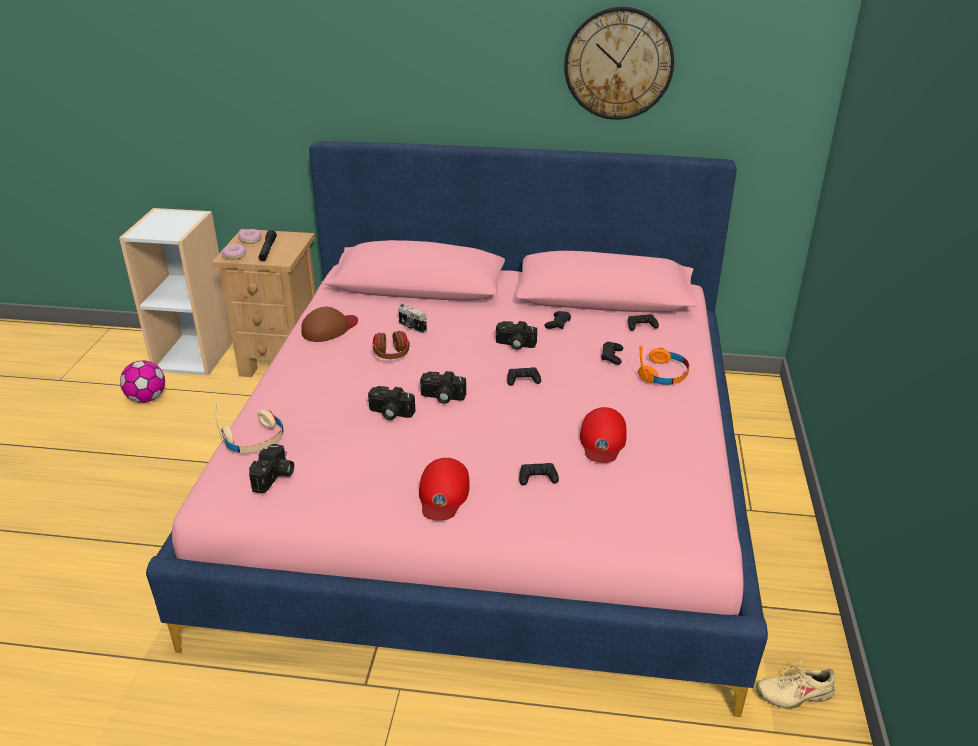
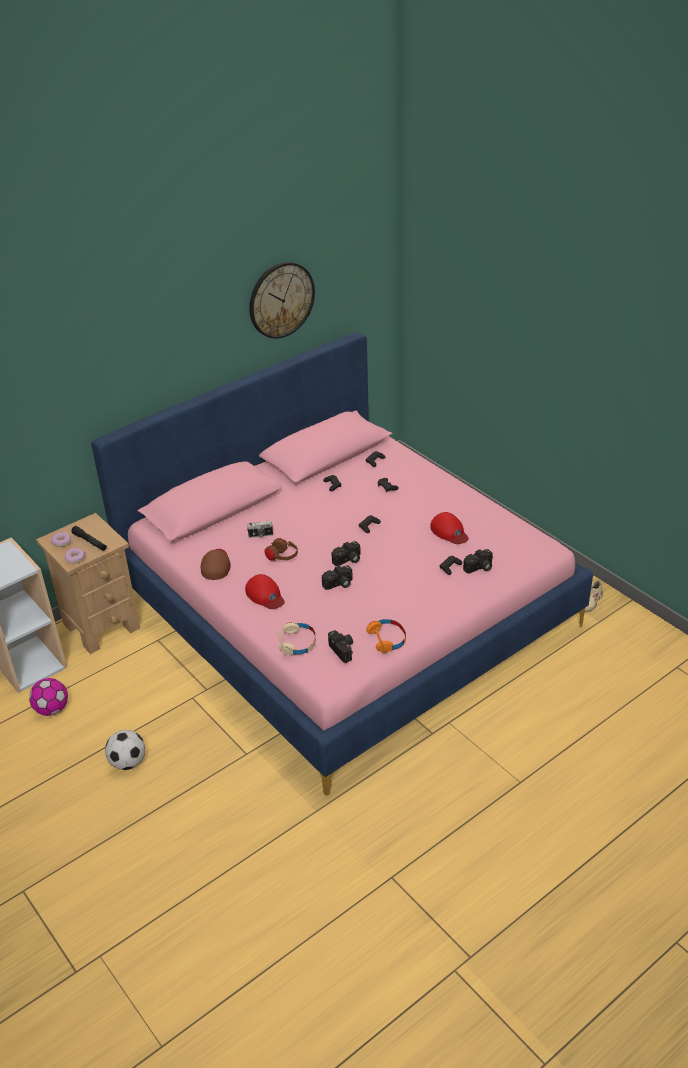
camera: 45 degrees left, 5 degrees up
red cap [419,458,470,521] -> red cap moved to [245,574,285,609]
camera [496,321,537,350] -> camera moved to [463,549,493,574]
orange headphones [638,346,689,385] -> orange headphones moved to [366,619,406,653]
none -> football [105,730,145,770]

